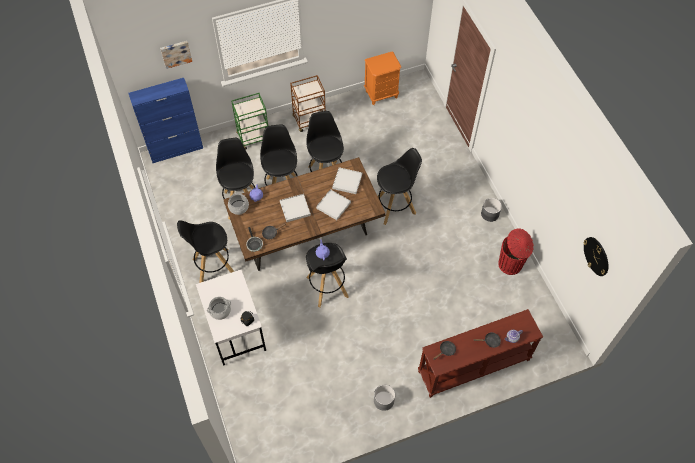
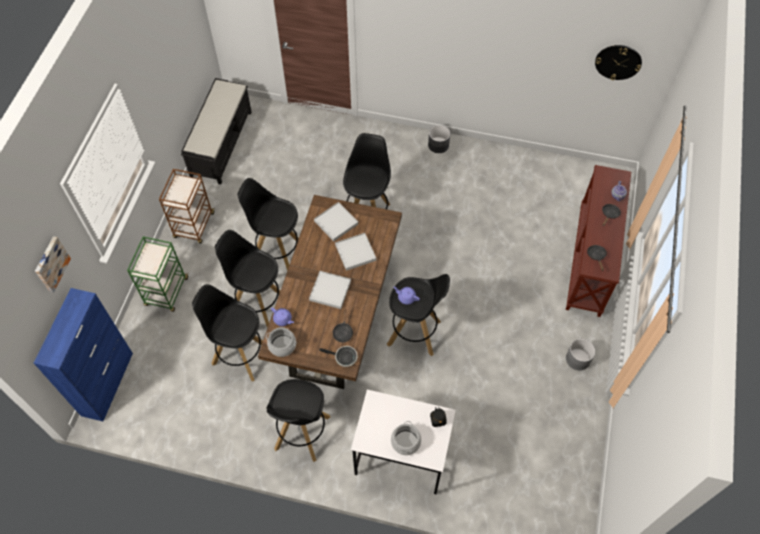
camera: 55 degrees left, 0 degrees up
orange nightstand [364,51,401,105] -> black bench [181,78,252,184]
red trash can [498,228,534,275] -> none

